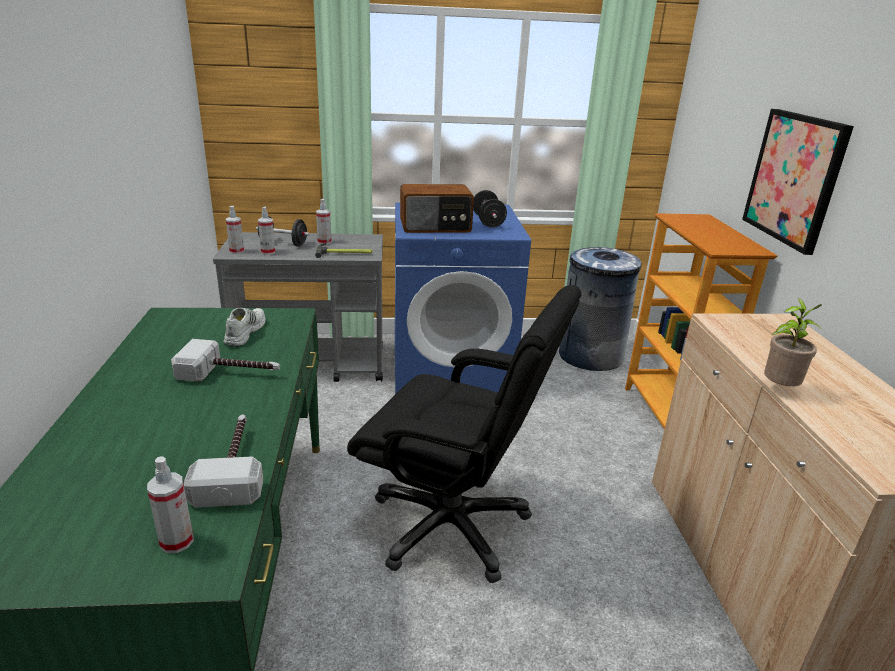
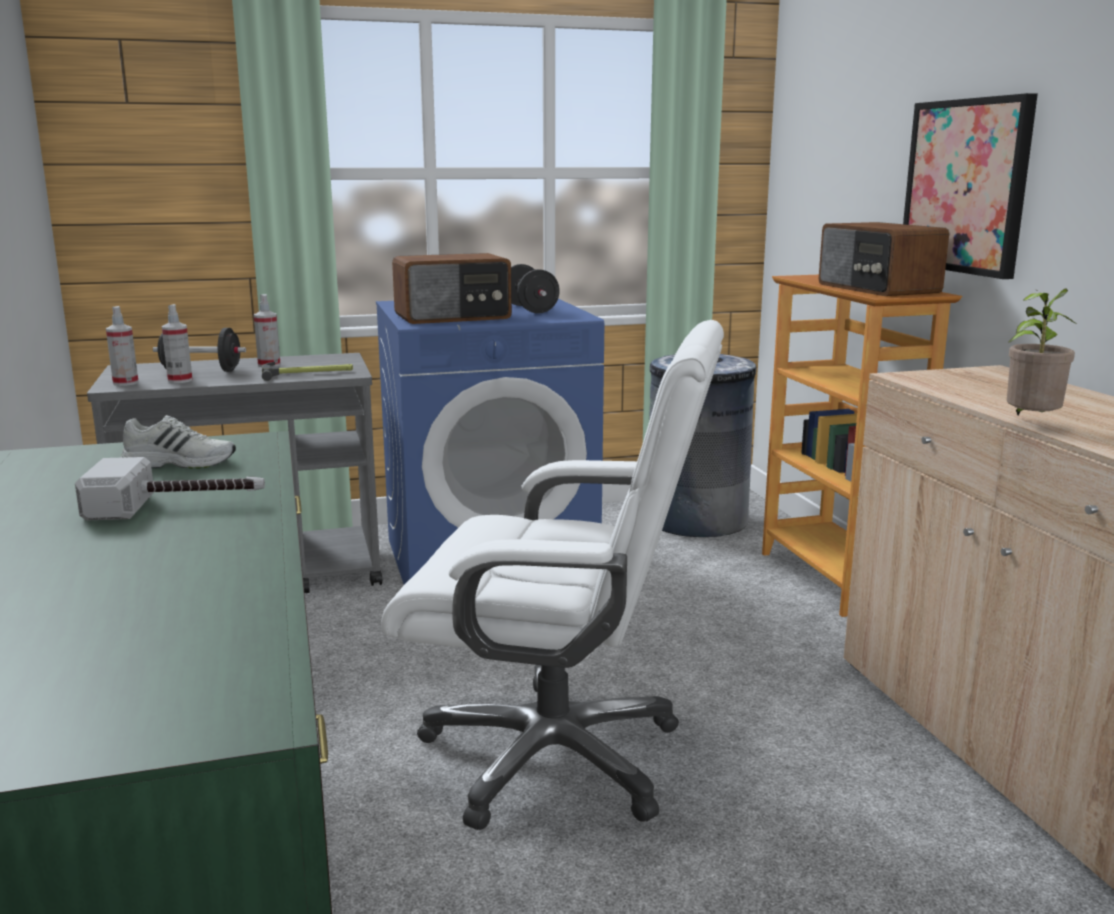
camera: 10 degrees left, 10 degrees down
spray bottle [147,457,194,553] -> none
hammer [184,414,263,508] -> none
white shoe [223,308,266,347] -> white shoe turned 90 degrees clockwise [120,415,236,468]
black office chair [347,285,582,583] -> white office chair [381,320,724,830]
none -> radio [819,222,949,296]

